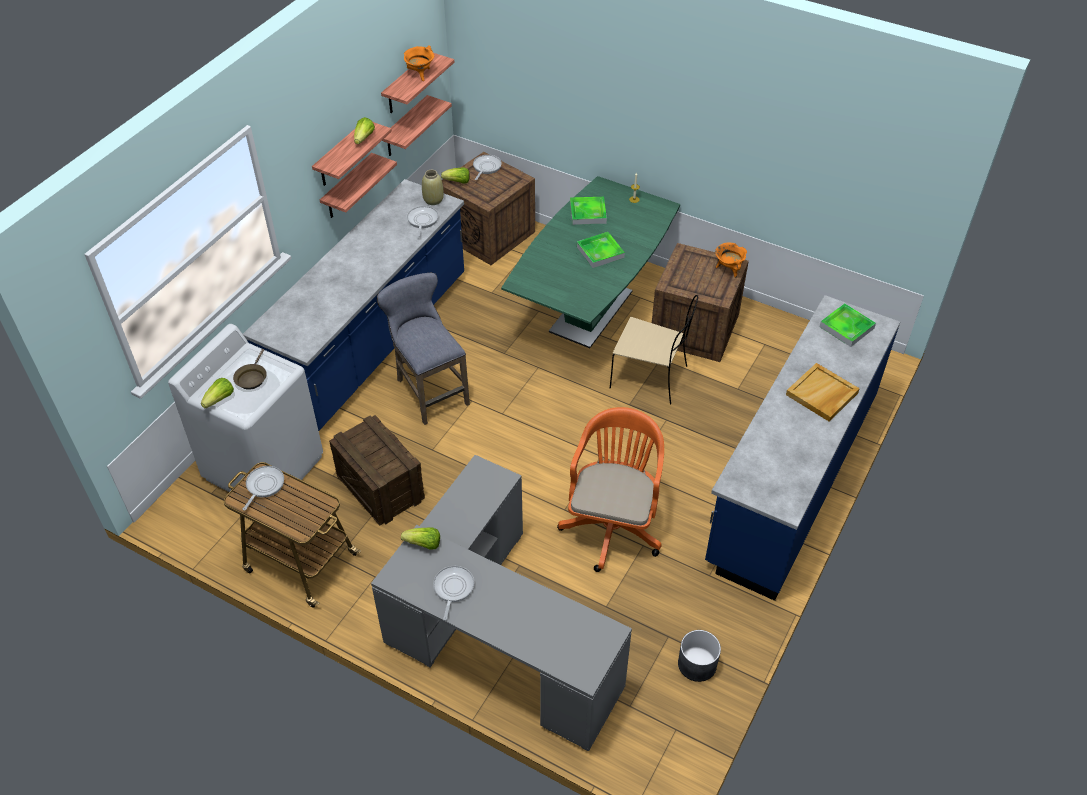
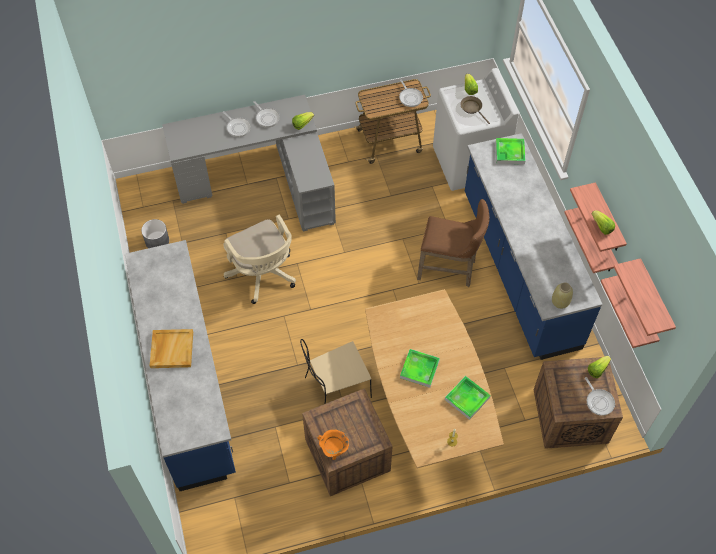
camera: 135 degrees right, 10 degrees up
crate [329,415,425,526] -> none
grey stool [377,272,470,425] -> brown stool [417,199,489,287]
orange cooking pot [404,45,434,81] -> none
frying pan [407,206,439,237] -> frying pan moved to [222,111,251,137]
green dining table [501,176,680,348] -> brown dining table [365,289,504,468]
orange office chair [557,407,664,572] -> beige office chair [223,215,296,304]
tray [819,303,876,347] -> tray moved to [496,138,526,164]

